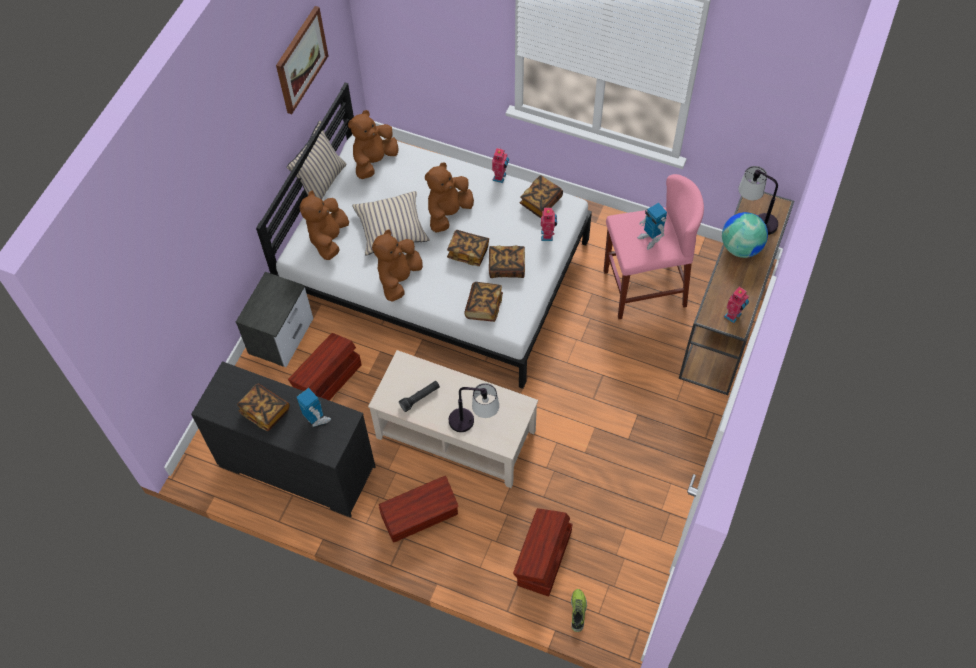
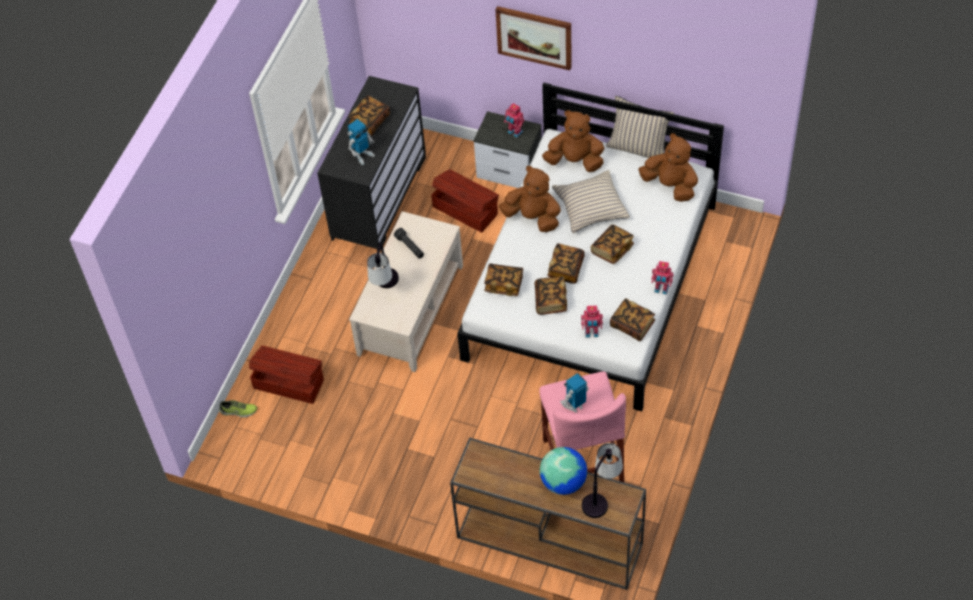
camera: 90 degrees right, 5 degrees down
picture [276,6,328,114] -> picture moved to [495,6,571,70]
brown storage box [379,476,459,543] -> none
brown plush toy [425,162,474,233] -> book [591,225,634,264]
toy robot [724,287,749,323] -> toy robot moved to [504,103,525,138]

